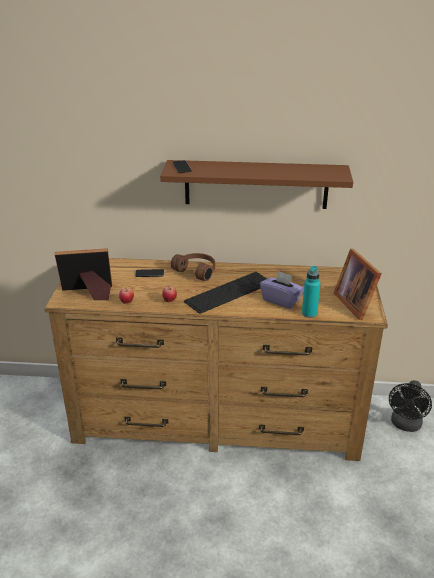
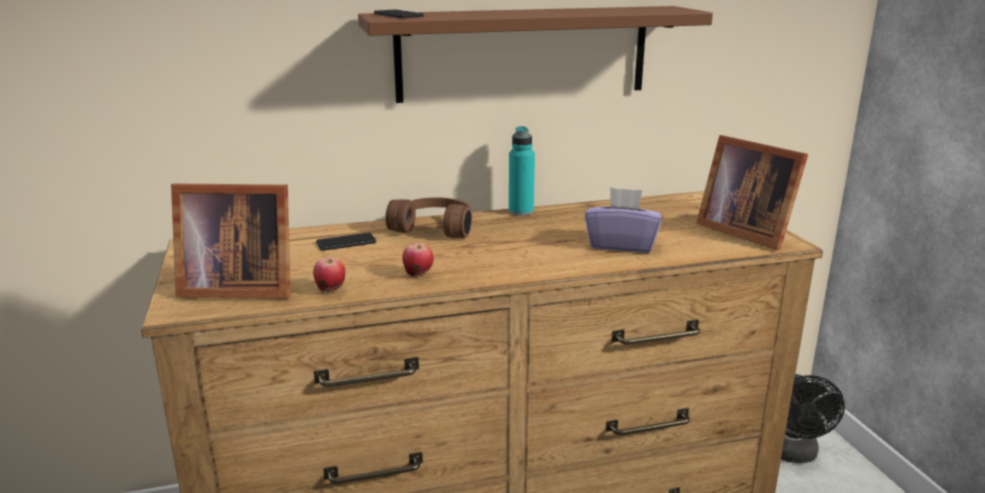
camera: 20 degrees left, 10 degrees down
picture frame [55,248,112,300] -> picture frame turned 150 degrees counterclockwise [171,184,291,299]
keyboard [184,272,267,314] -> none
turquoise bottle [302,266,320,318] -> turquoise bottle moved to [509,126,535,216]

